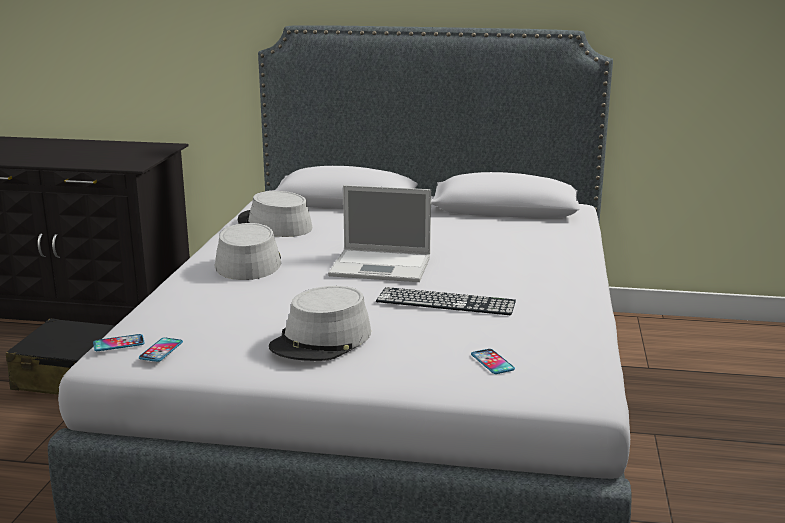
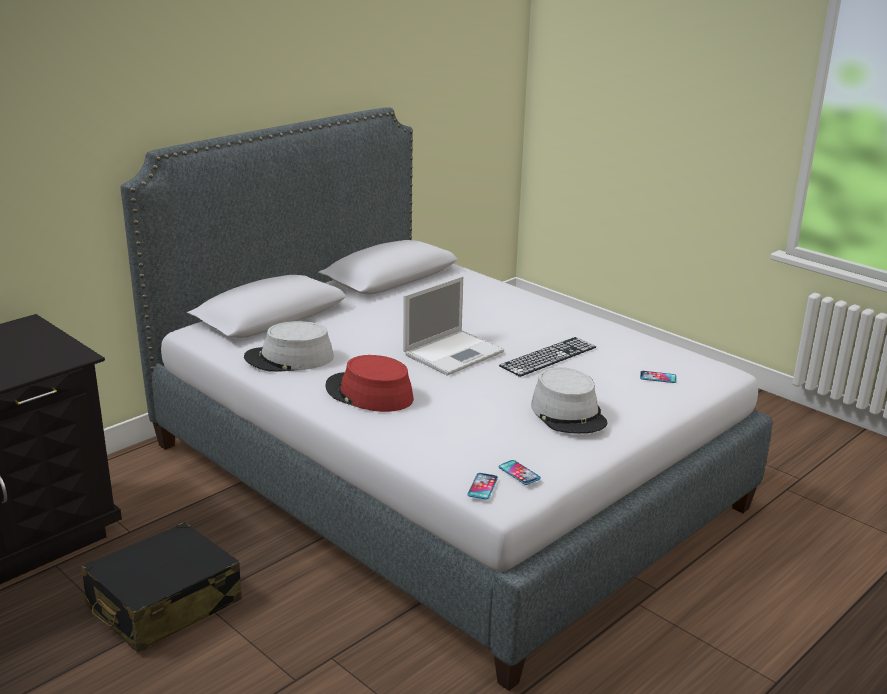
camera: 55 degrees left, 5 degrees up
grey hat [214,223,281,280] -> red hat [325,355,414,412]

